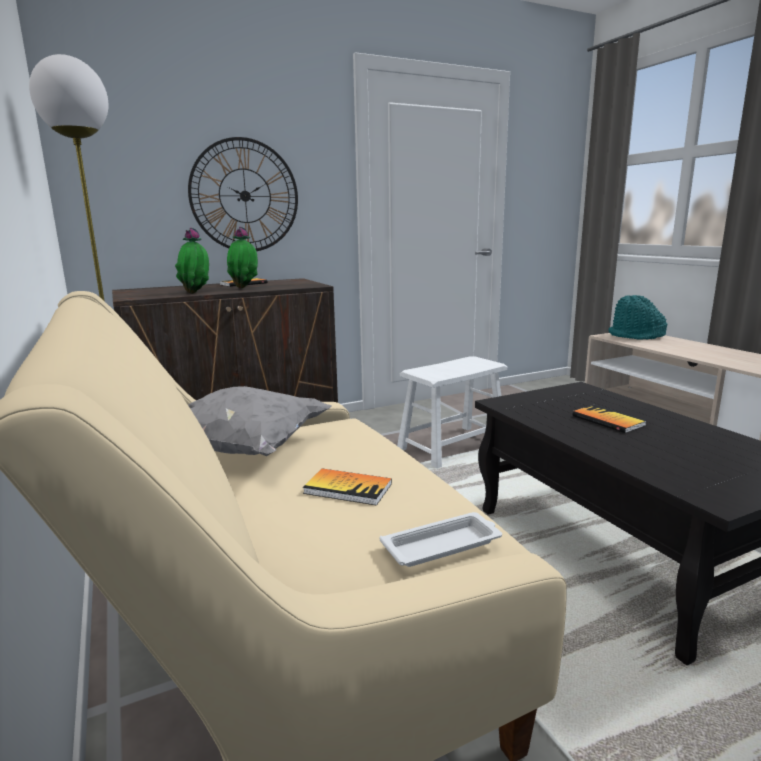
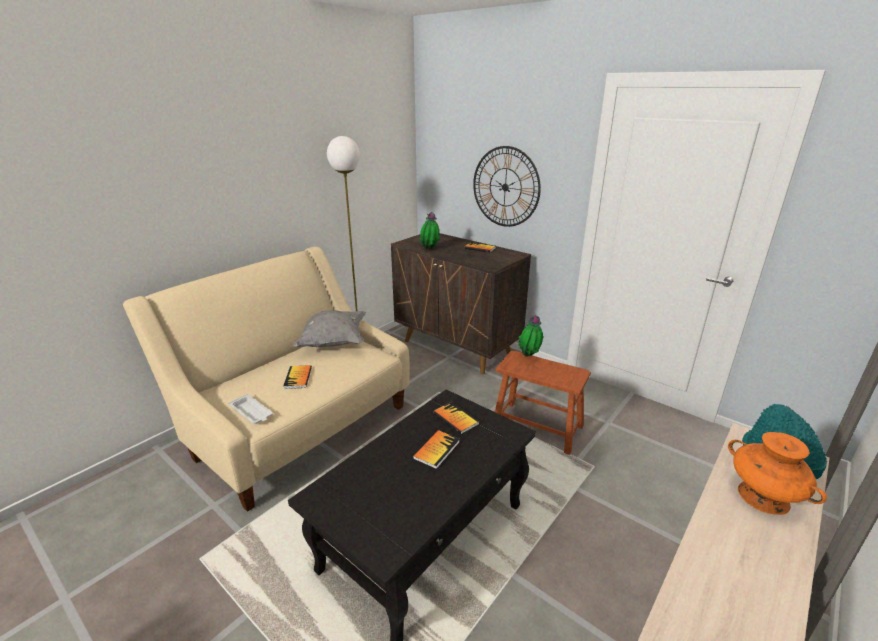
camera: 65 degrees right, 10 degrees up
potted plant [227,227,258,288] -> potted plant moved to [518,315,543,357]
white stool [397,356,507,468] -> brown stool [495,351,591,455]
none -> book [433,402,479,434]
none -> orange vase [728,432,827,515]

